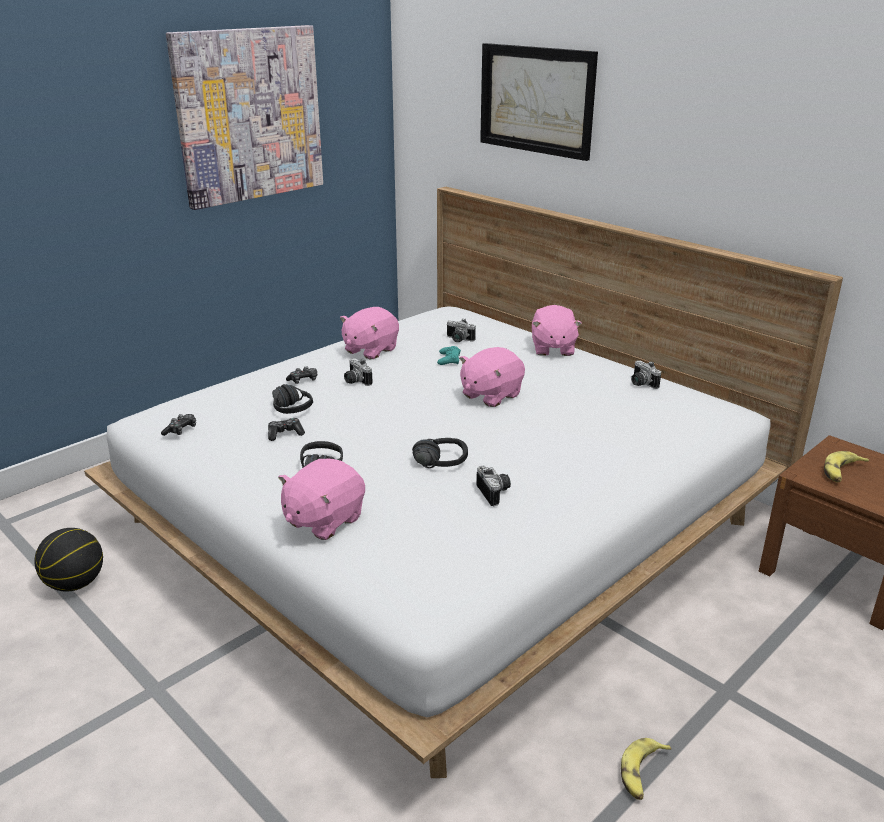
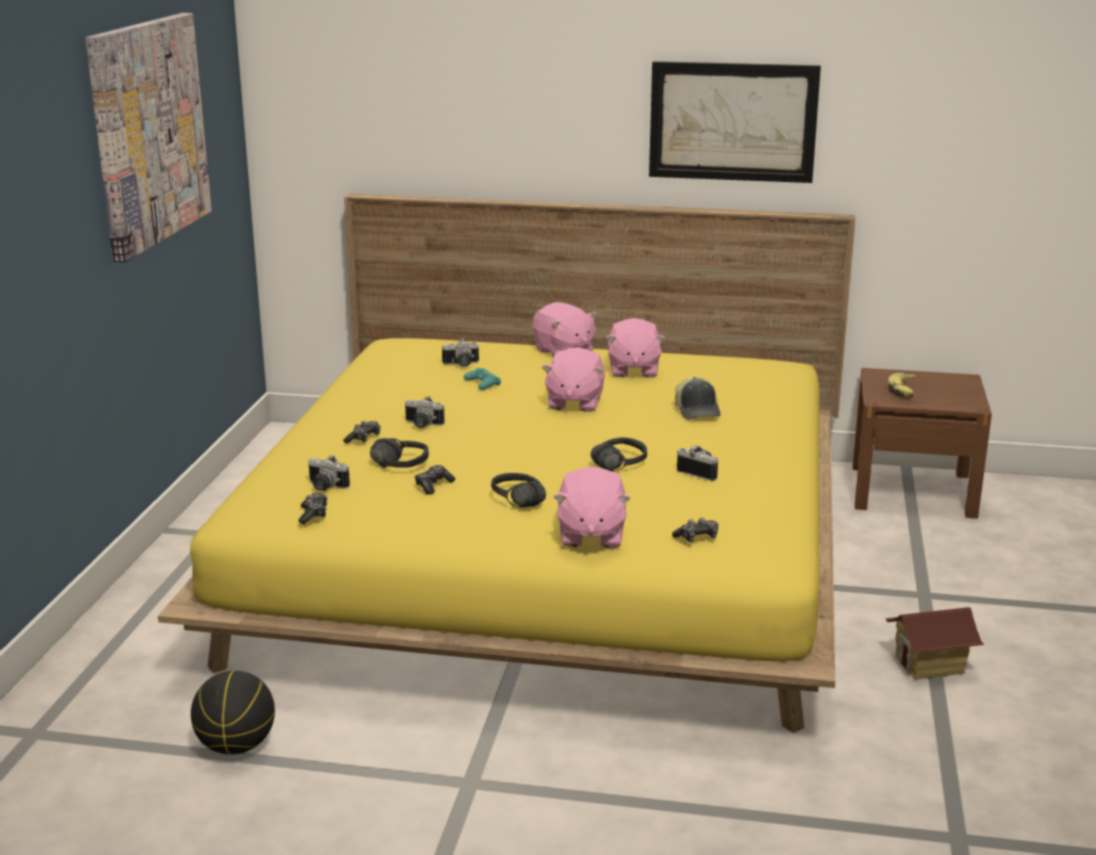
camera: 35 degrees left, 5 degrees down
white bed [84,187,843,778] -> yellow bed [158,194,855,733]
pink plush toy [340,307,399,360] -> pink plush toy moved to [606,318,665,378]
picture [480,43,598,161] -> picture moved to [649,61,821,183]
banana [621,738,671,800] -> toy house [885,607,984,680]
camera [631,360,661,389] -> camera moved to [308,455,350,491]
none -> game controller [672,518,718,542]
none -> cap [675,377,720,420]

